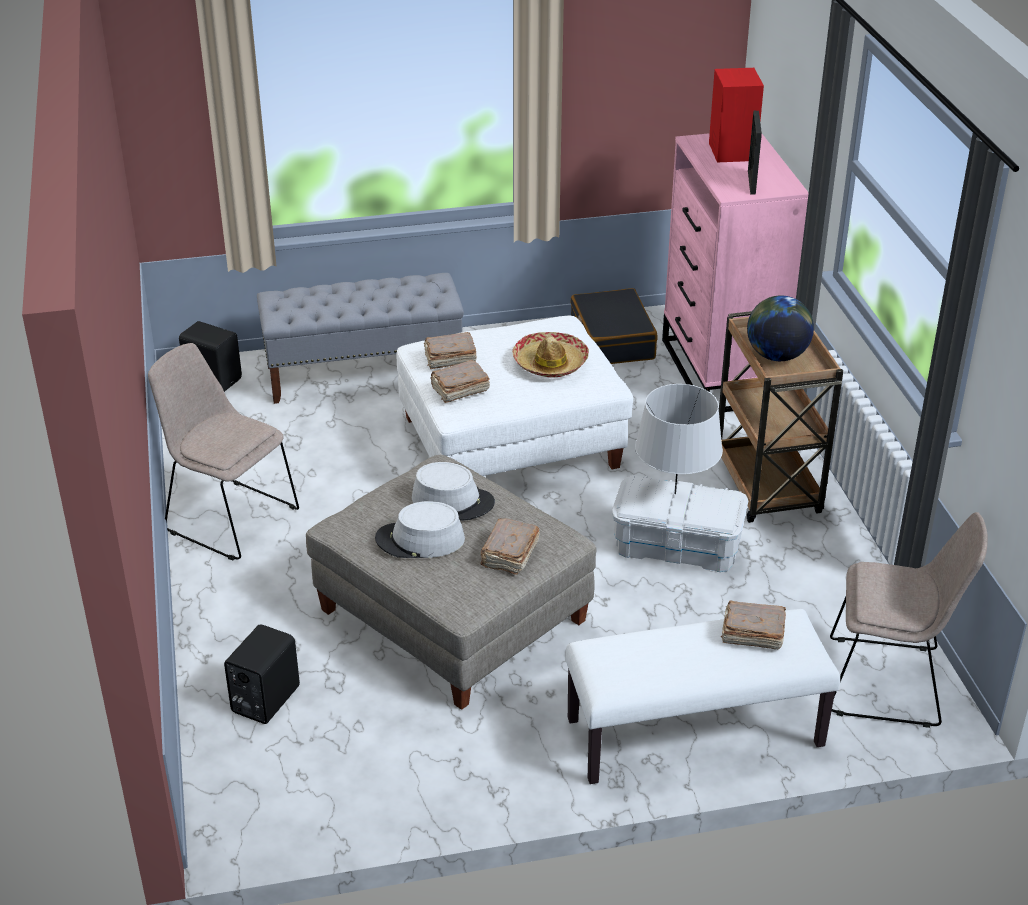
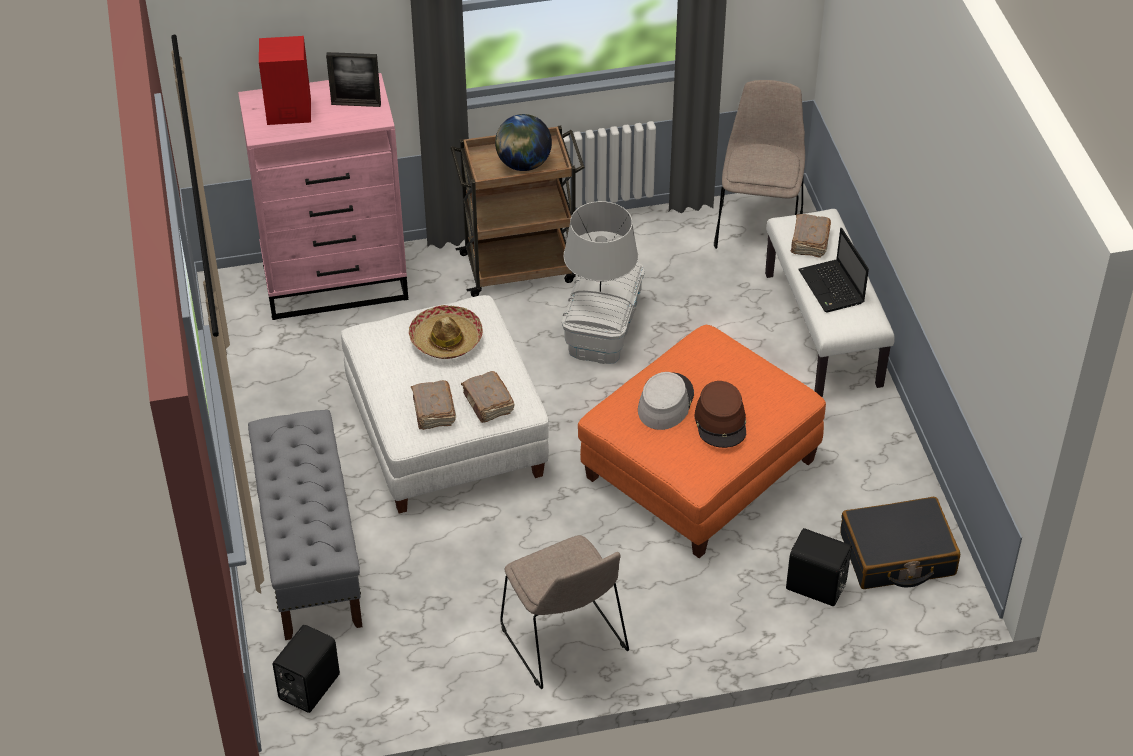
camera: 90 degrees left, 10 degrees up
beige chair [148,343,299,560] -> beige chair turned 60 degrees counterclockwise [500,535,629,689]
grey ottoman [306,454,597,710] -> orange ottoman [578,325,826,558]
grey hat [375,501,465,558] -> brown hat [694,381,746,448]
brown book [480,518,540,575] -> none
black suitcase [570,288,658,364] -> black suitcase moved to [840,497,960,589]
none -> laptop [798,228,869,312]

